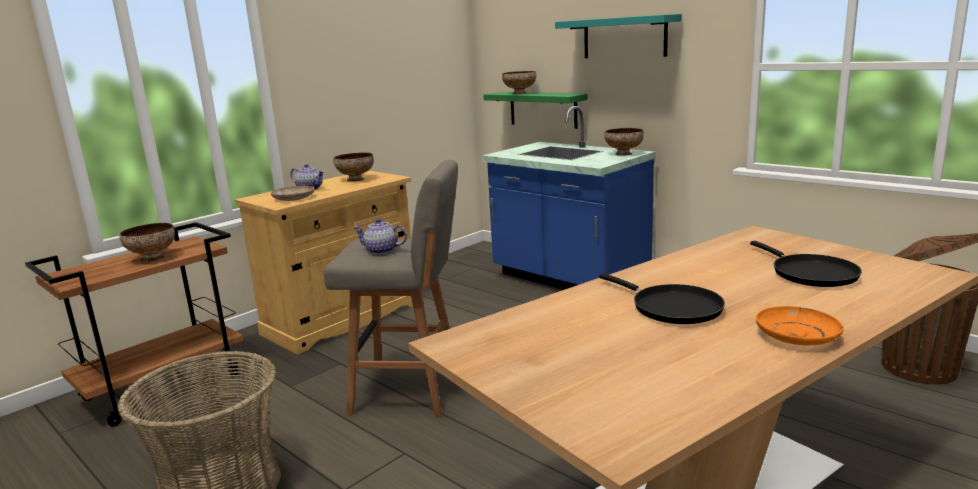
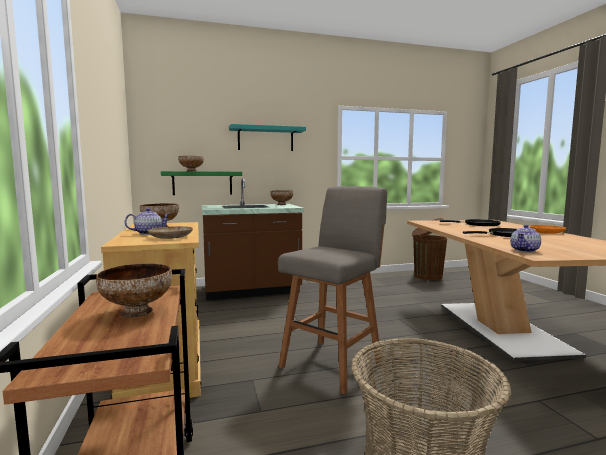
camera: 60 degrees left, 10 degrees down
teapot [353,219,407,254] -> teapot moved to [510,225,541,252]
blue counter [482,106,656,290] -> brown counter [201,178,304,300]

